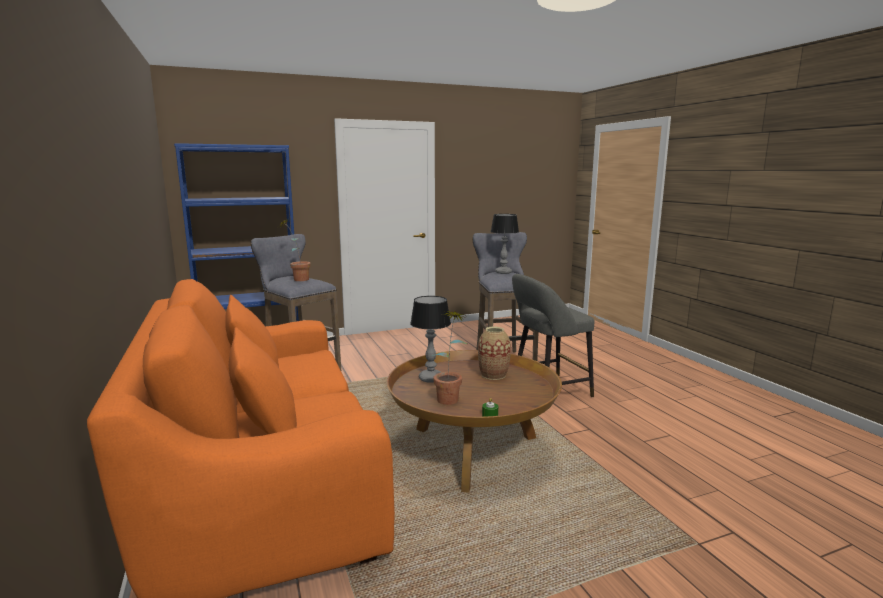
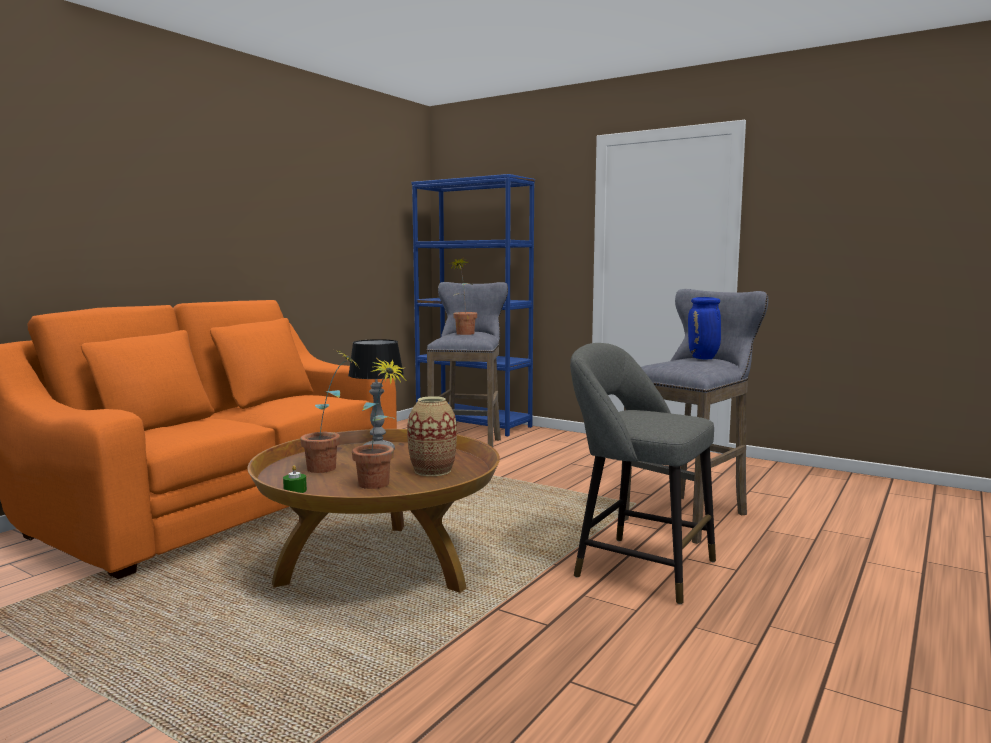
camera: 55 degrees right, 5 degrees down
table lamp [490,214,519,274] -> blue vase [688,297,721,359]
none -> potted plant [352,359,407,489]

